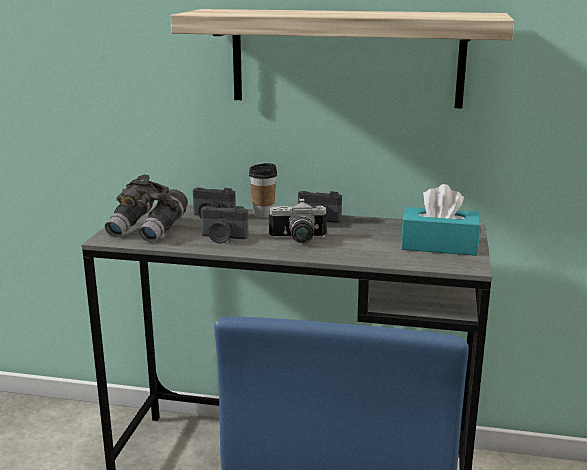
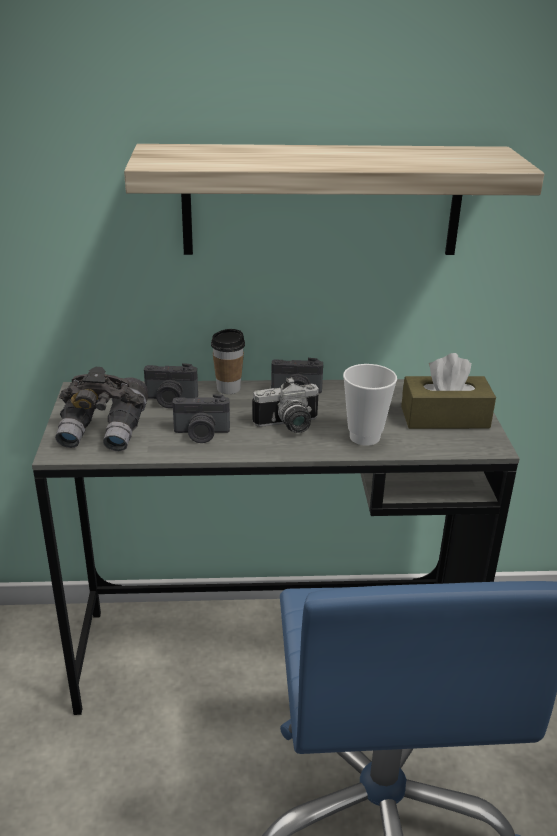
camera: 15 degrees left, 10 degrees up
turquoise tissue box [401,184,480,256] -> brown tissue box [401,353,496,429]
none -> cup [343,364,397,446]

